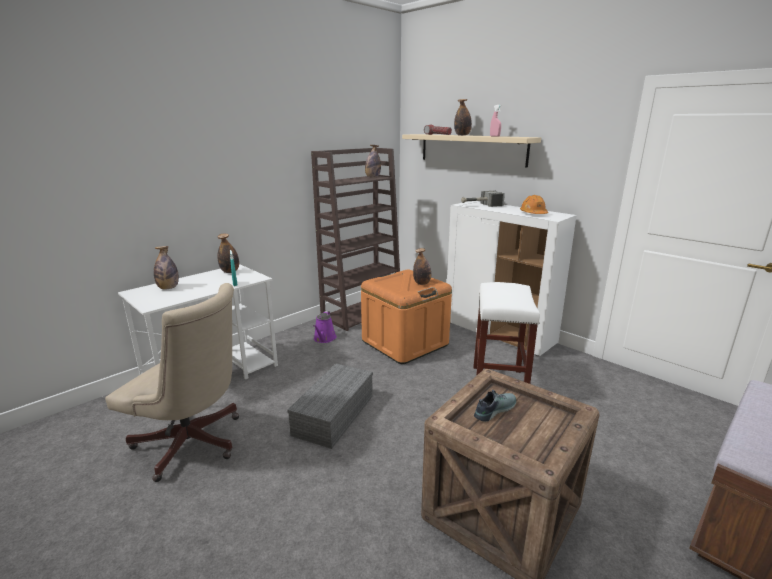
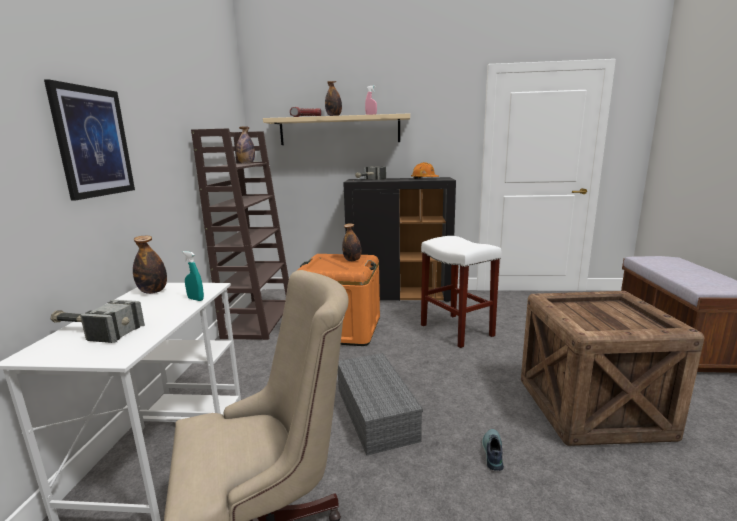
camera: 40 degrees left, 5 degrees down
bottle [154,246,179,290] -> hammer [51,300,145,343]
purple watering can [313,311,336,343] -> none
white cabinet [447,201,577,356] -> black cabinet [343,177,456,302]
shoe [474,390,516,422] -> shoe moved to [482,429,504,471]
none -> picture [44,79,135,201]

